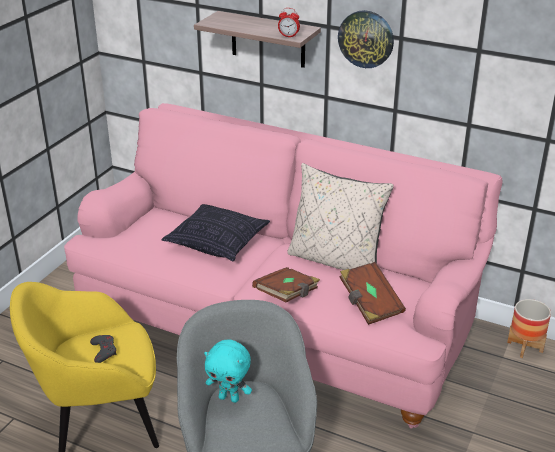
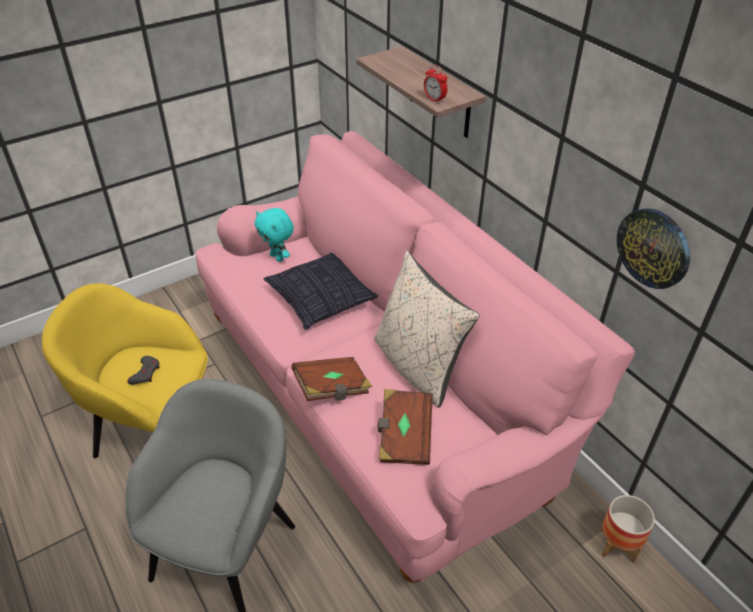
camera: 30 degrees right, 10 degrees up
turquoise plush toy [204,340,252,403] -> turquoise plush toy moved to [255,208,294,262]
wall clock [338,10,394,68] -> wall clock moved to [617,208,690,289]

